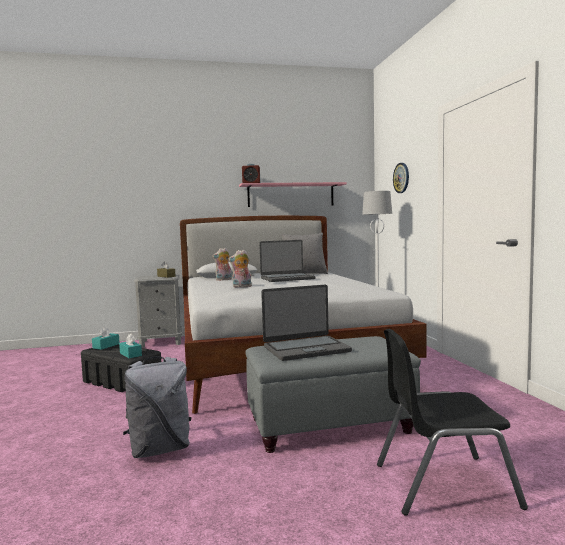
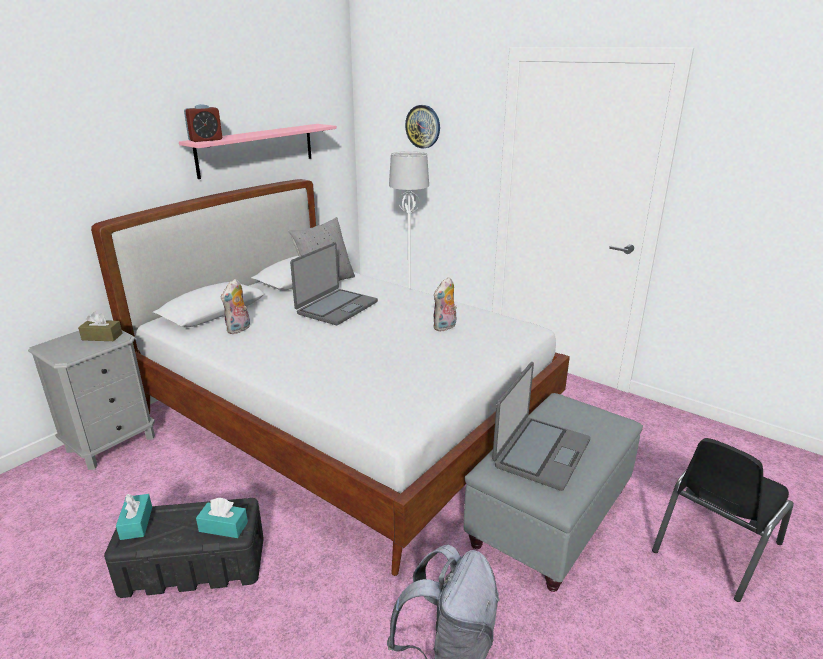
camera: 40 degrees left, 20 degrees up
plush toy [228,250,252,288] -> plush toy moved to [433,277,457,331]

